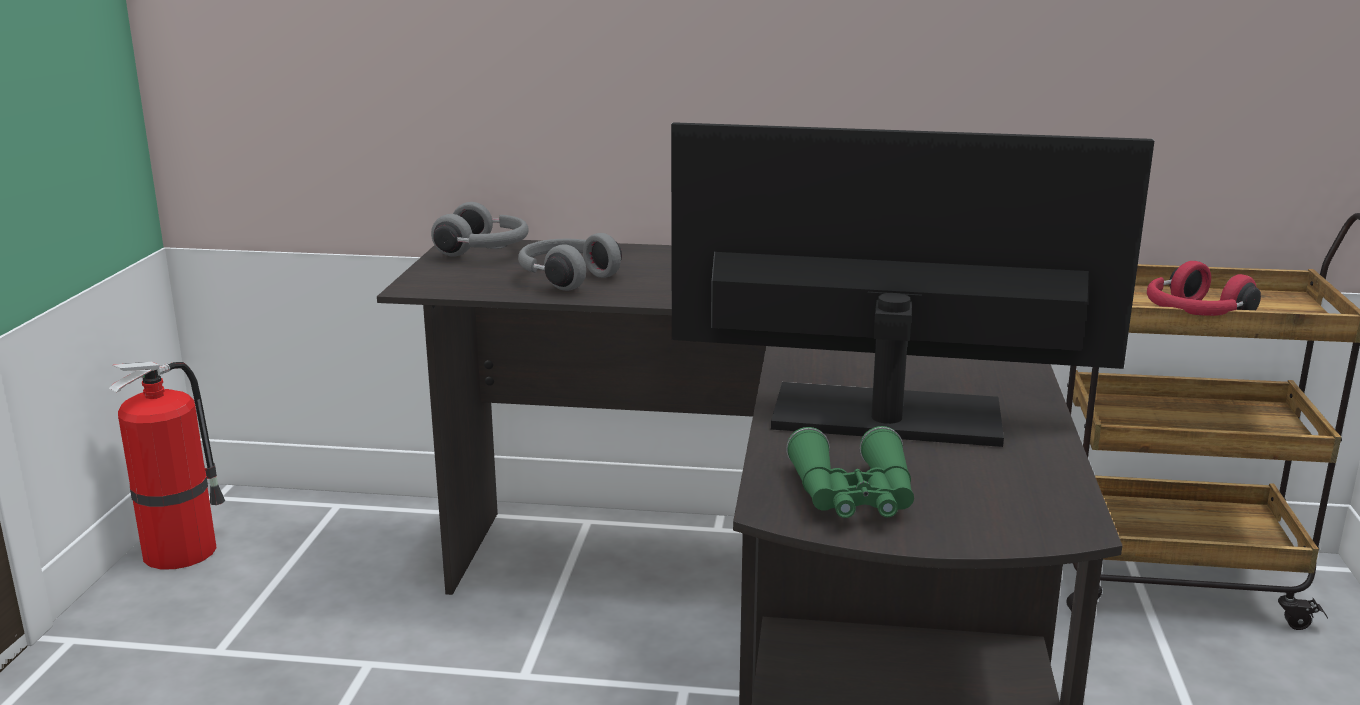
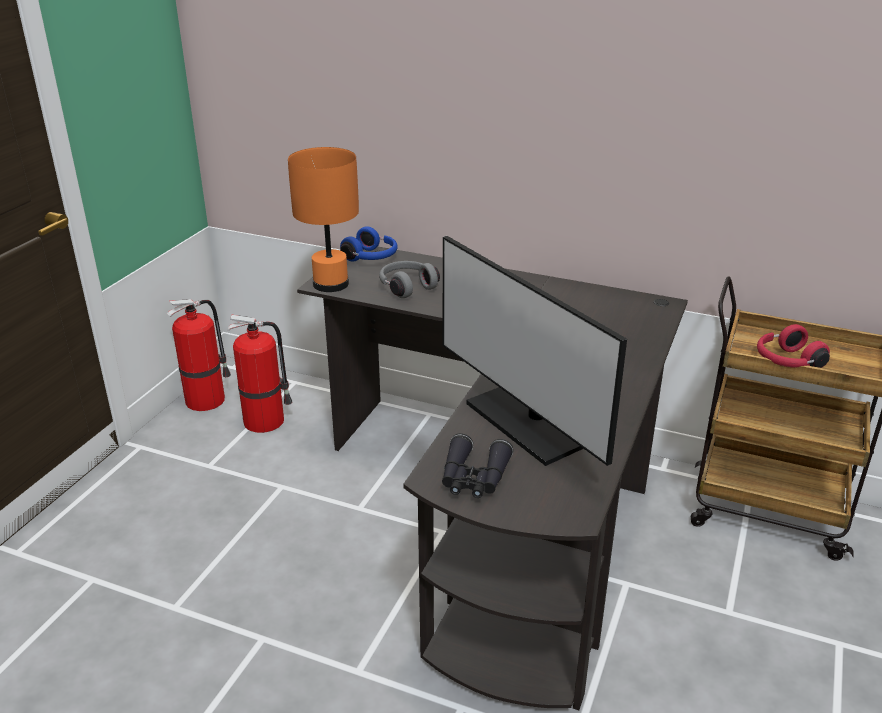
camera: 15 degrees right, 10 degrees up
grey headphones [431,202,529,257] -> blue headphones [340,226,398,262]
monitor [671,122,1154,447] -> monitor turned 150 degrees counterclockwise [443,236,627,466]
green binoculars [786,426,914,518] -> black binoculars [442,433,513,498]
none -> fire extinguisher [228,314,293,433]
none -> orange table lamp [288,147,359,292]

